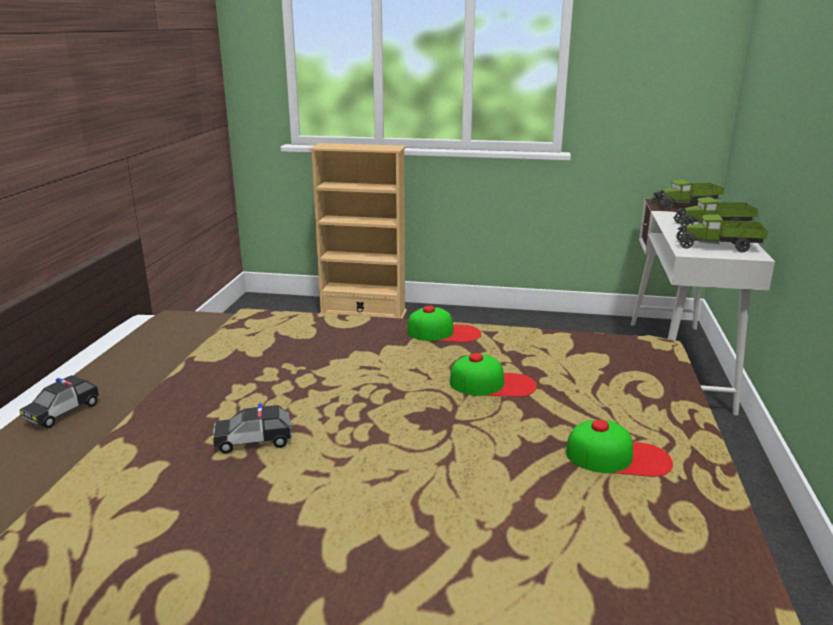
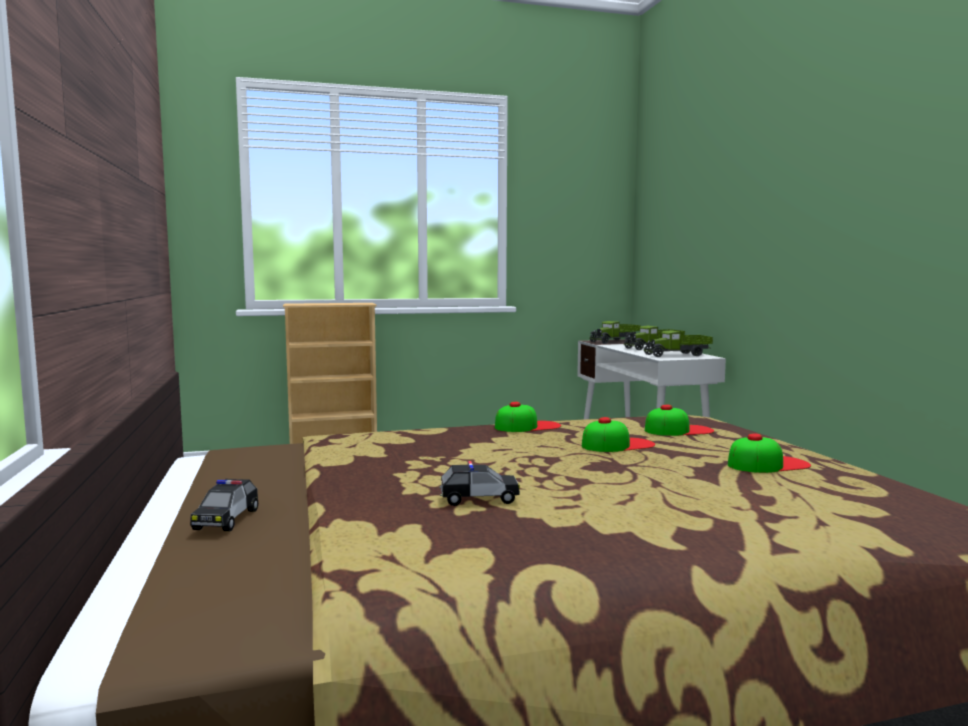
camera: 25 degrees left, 15 degrees down
toy car [212,403,293,454] -> toy car turned 150 degrees counterclockwise [439,461,520,506]
none -> cap [645,404,714,436]

